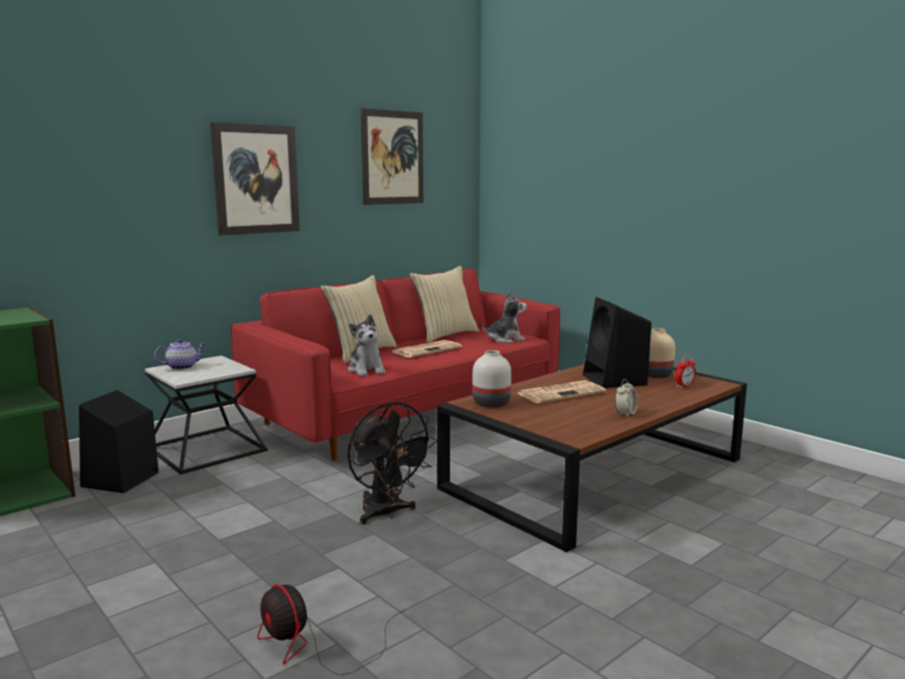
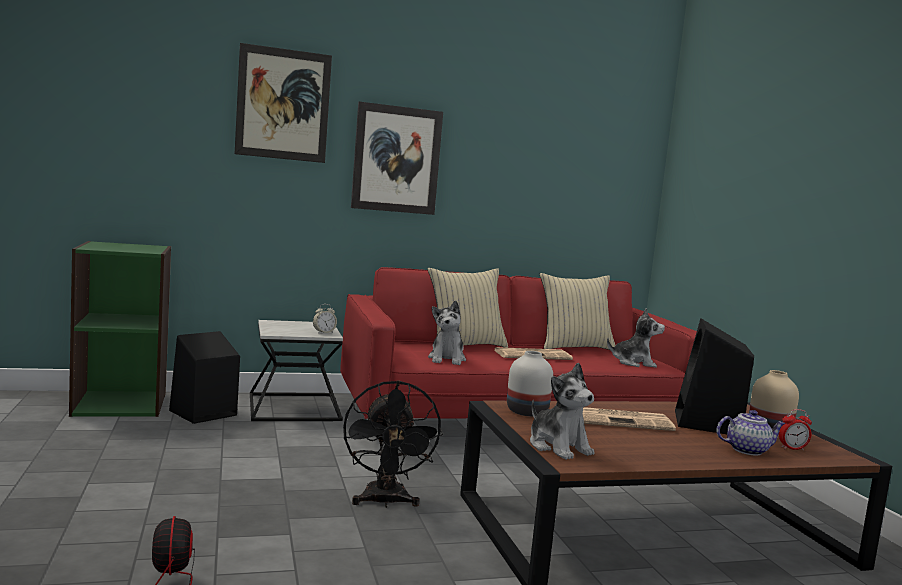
camera: 25 degrees right, 5 degrees down
teapot [154,339,206,370] -> teapot moved to [716,410,785,455]
picture [360,108,423,205] -> picture moved to [235,43,332,163]
alarm clock [615,379,638,418] -> alarm clock moved to [313,304,337,334]
none -> plush toy [530,363,595,460]

